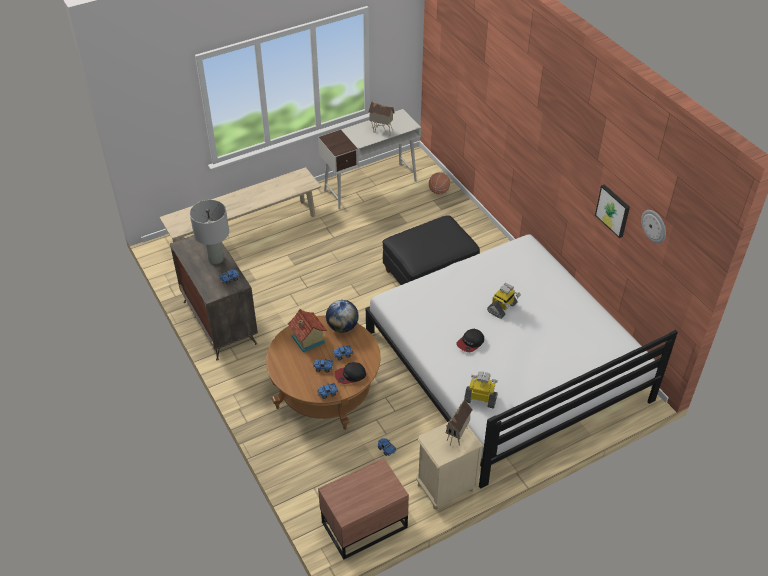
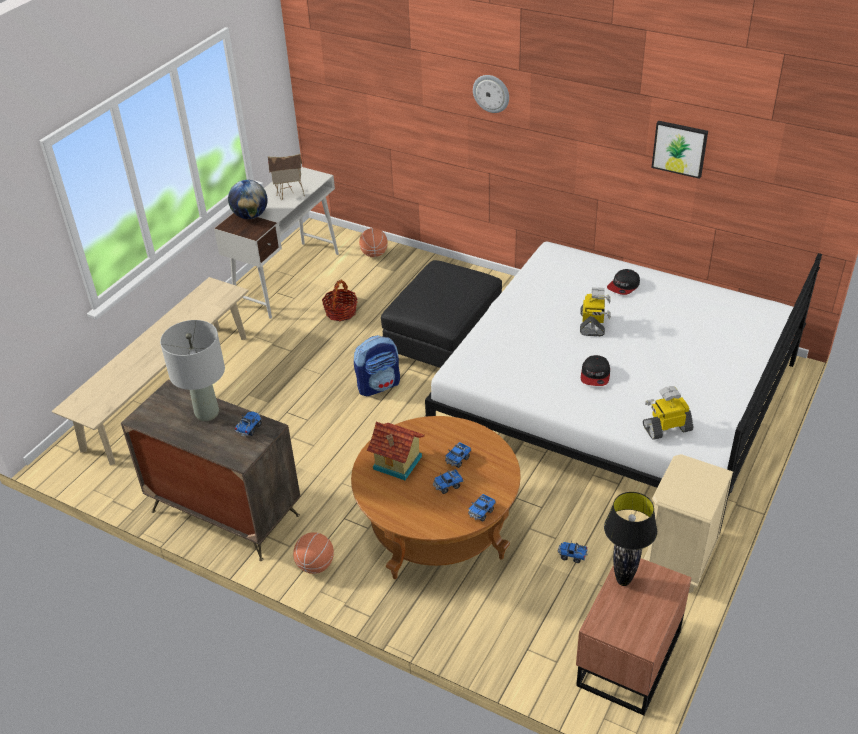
camera: 30 degrees left, 5 degrees down
globe [326,300,359,333] -> globe moved to [228,180,268,219]
cap [334,362,366,384] -> cap moved to [607,269,640,295]
toy house [446,399,472,446] -> none
wall clock [641,210,666,243] -> wall clock moved to [473,75,509,113]
none -> basketball [293,532,334,574]
none -> basket [322,279,357,321]
none -> backpack [354,335,400,396]
none -> black table lamp [604,492,657,586]

